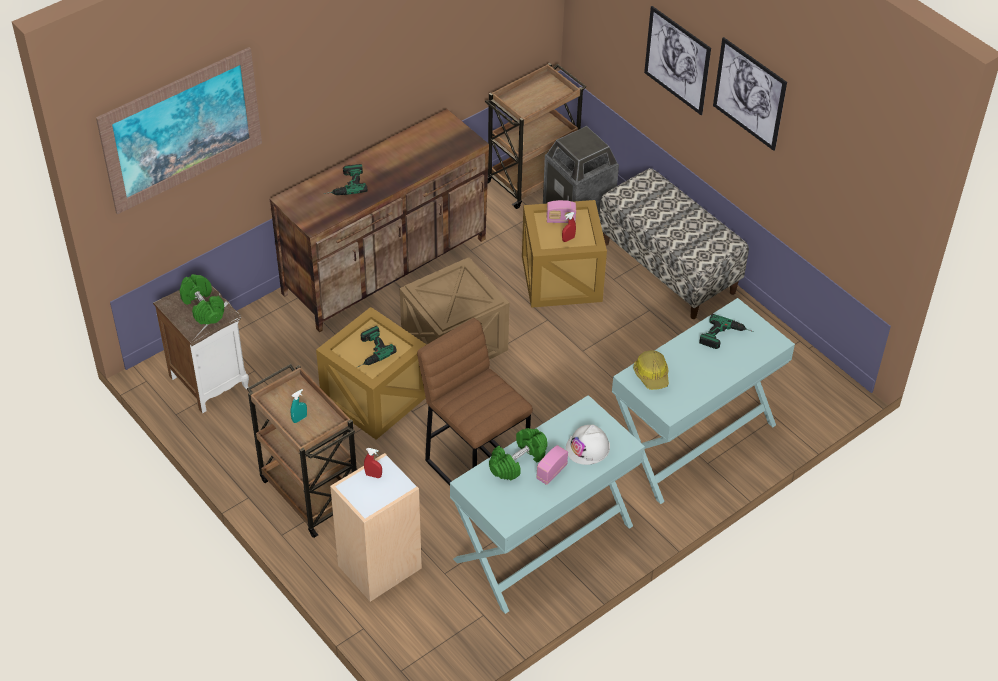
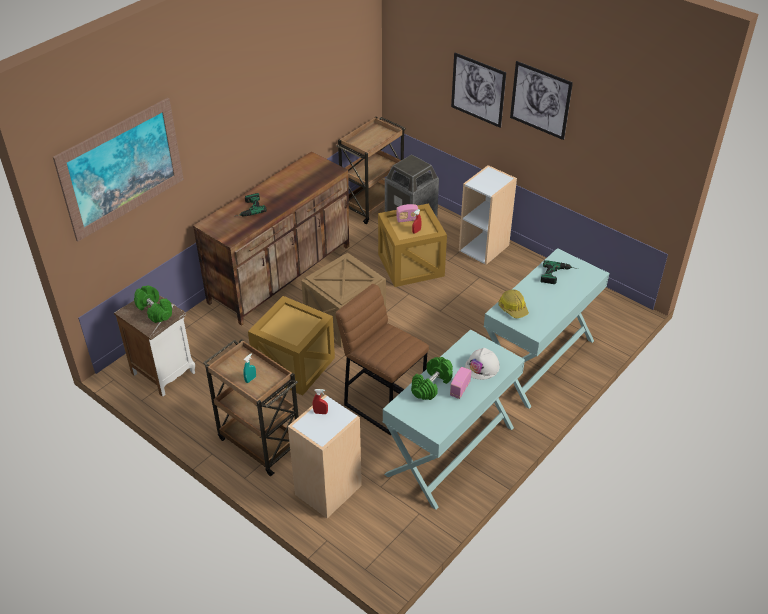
camera: 10 degrees left, 5 degrees down
power drill [358,326,397,367] -> none
bench [599,168,749,319] -> bookcase [459,165,517,265]

